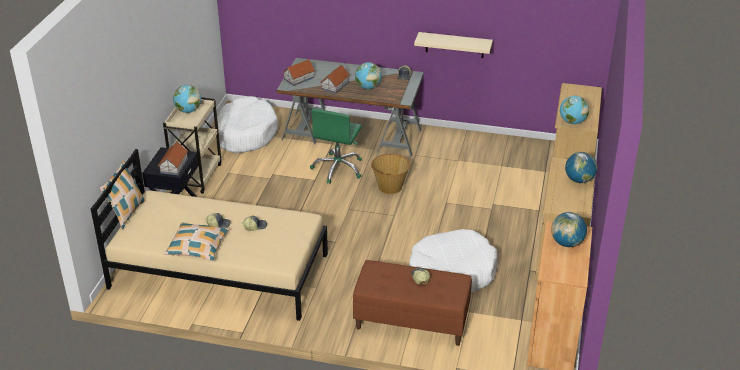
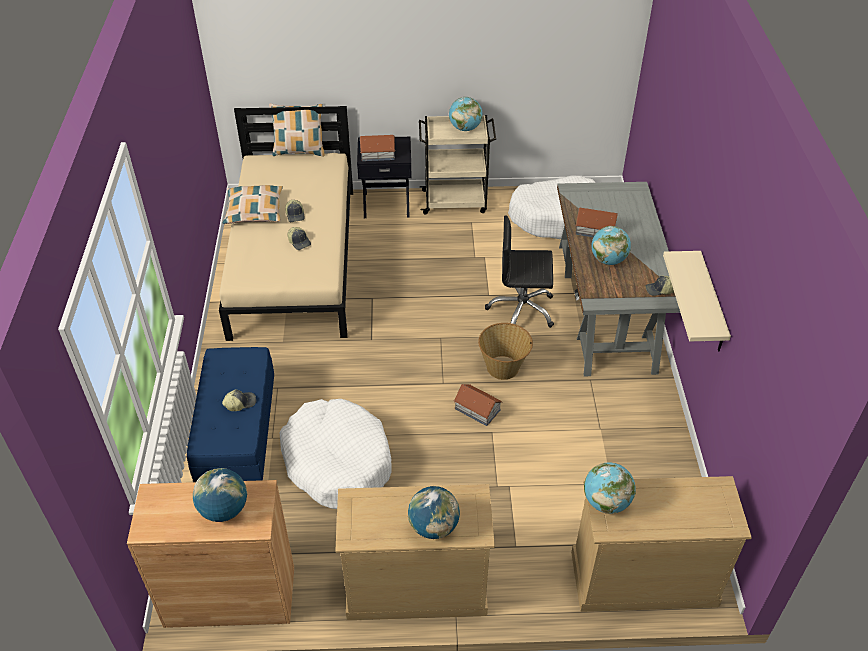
camera: 75 degrees right, 10 degrees up
toy house [282,59,315,86] -> toy house moved to [453,384,502,426]
green office chair [310,109,362,184] -> black office chair [485,215,554,328]
brown bench [353,260,472,346] -> blue bench [187,347,274,482]

